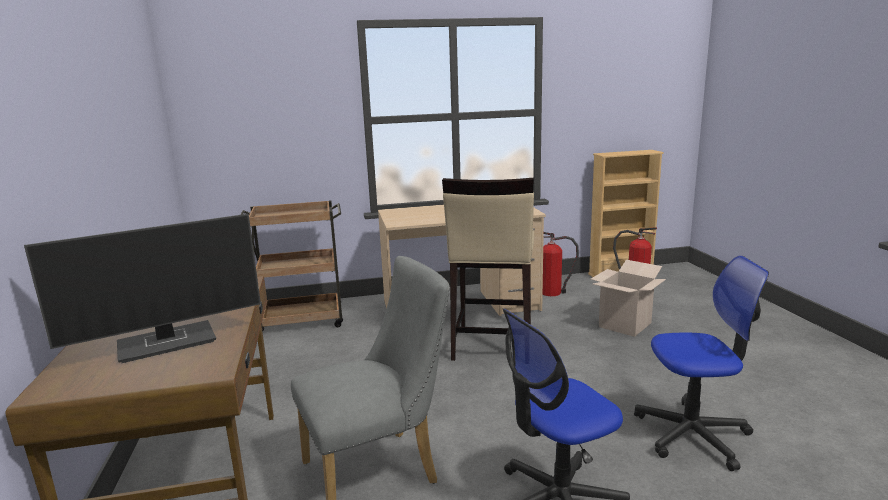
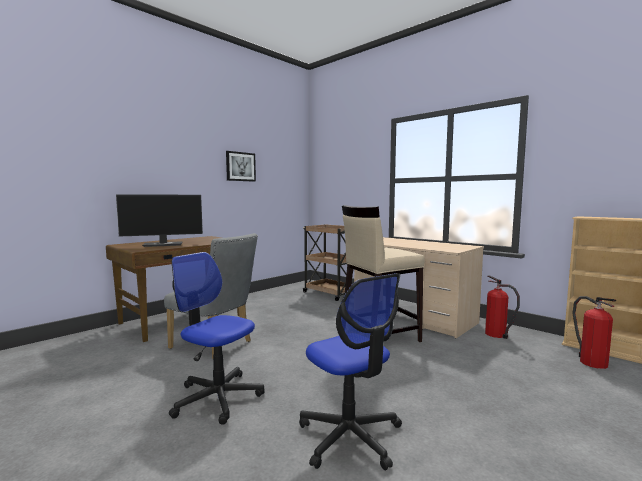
camera: 55 degrees right, 10 degrees down
monitor [24,214,261,363] -> monitor turned 45 degrees counterclockwise [116,195,203,247]
cardboard box [591,260,666,337] -> none
none -> picture [226,151,256,182]

